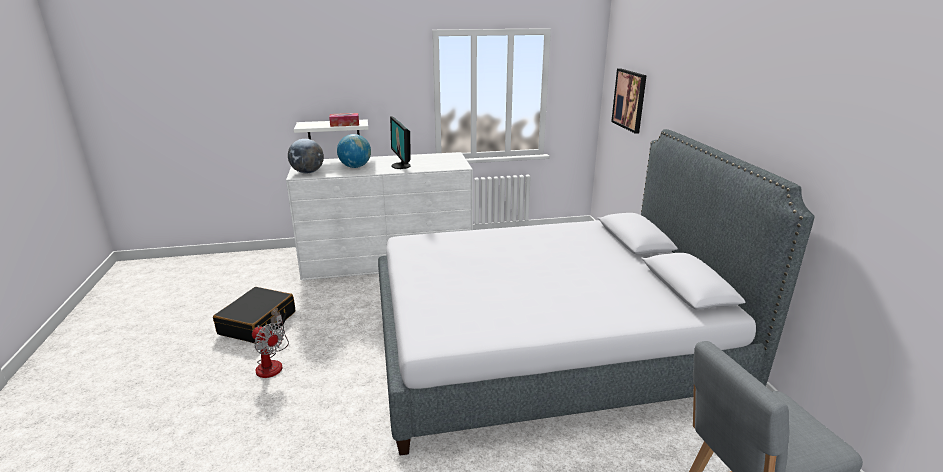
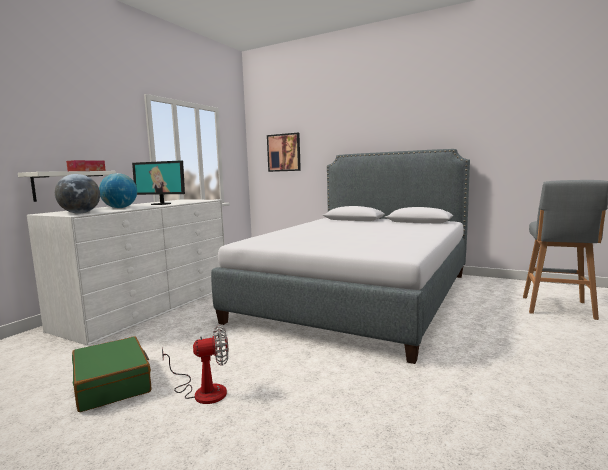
camera: 50 degrees left, 15 degrees down
black suitcase [213,287,295,343] -> green suitcase [72,336,151,412]

